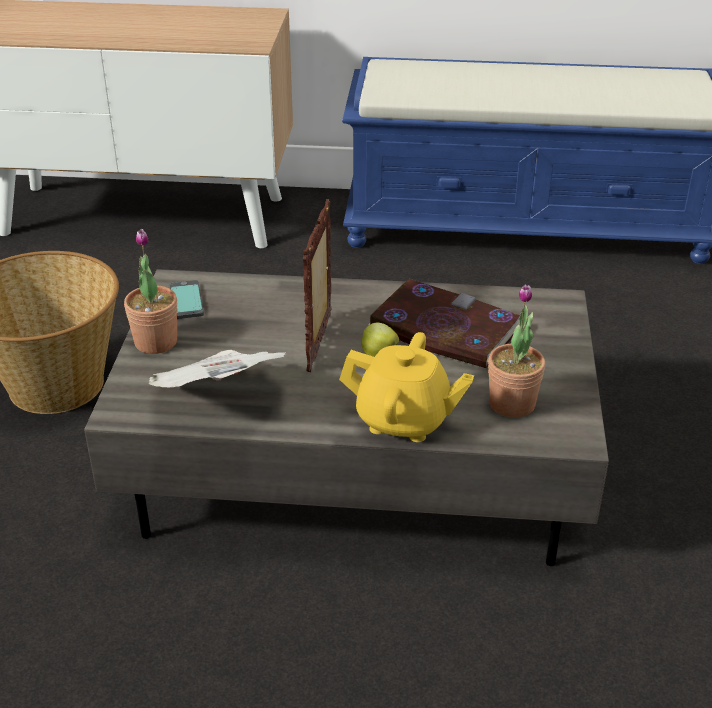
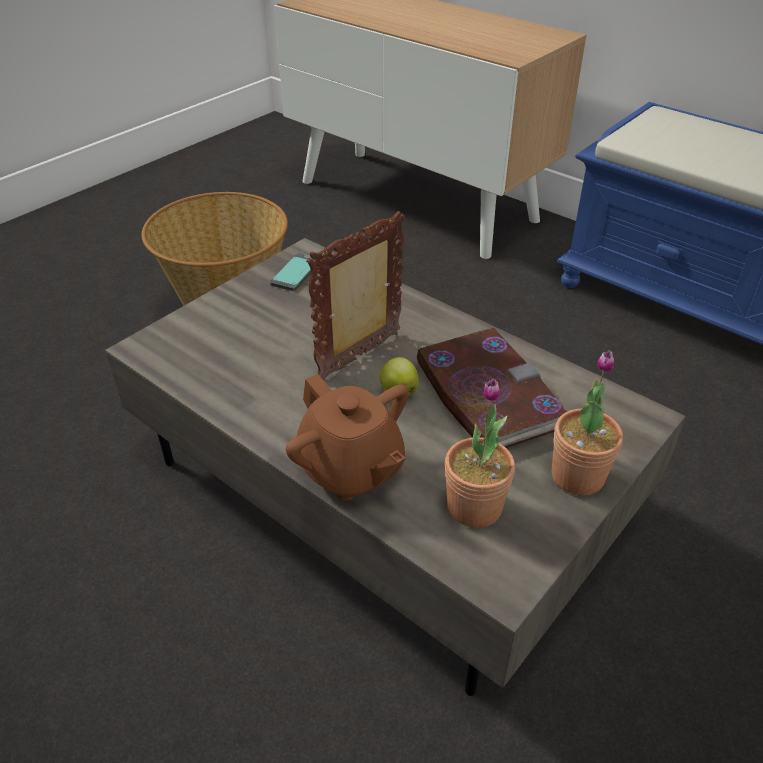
camera: 35 degrees right, 5 degrees up
potted plant [124,229,177,354] -> potted plant moved to [552,350,623,495]
newspaper [149,350,286,388] -> none
yellow teapot [339,332,474,442] -> brown teapot [286,374,409,501]

